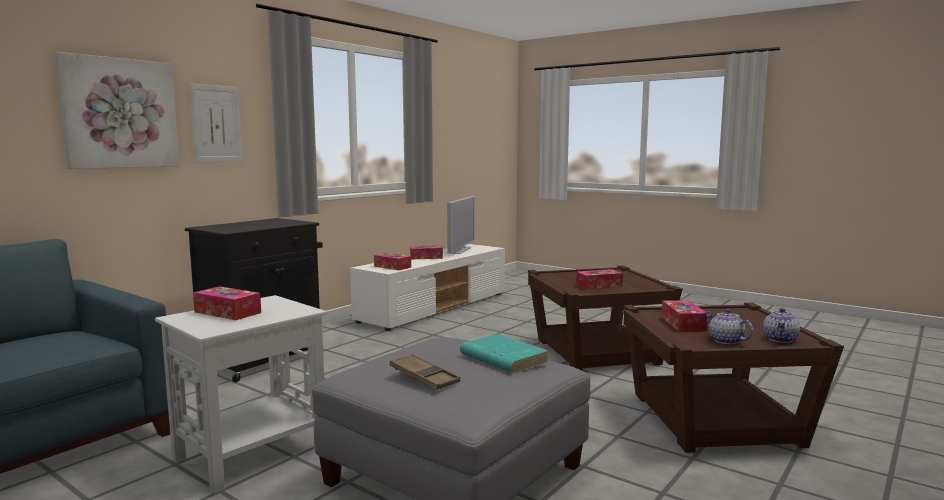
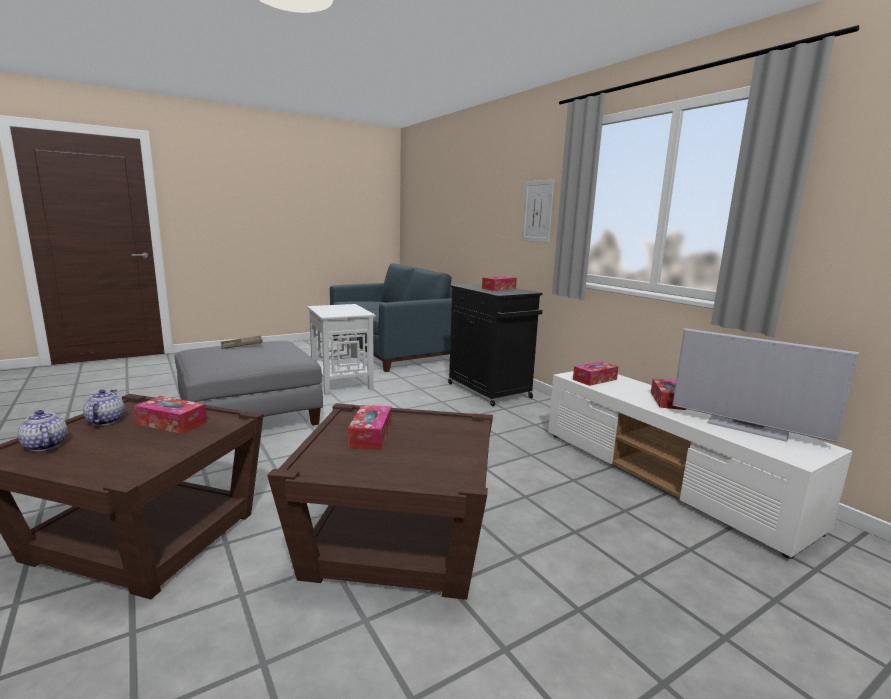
camera: 110 degrees right, 5 degrees up
picture [55,52,180,169] -> none
tissue box [193,286,261,320] -> tissue box moved to [482,276,517,291]
turquoise book [460,334,549,373] -> none
teapot [704,309,753,344] -> teapot turned 90 degrees counterclockwise [83,389,125,426]

